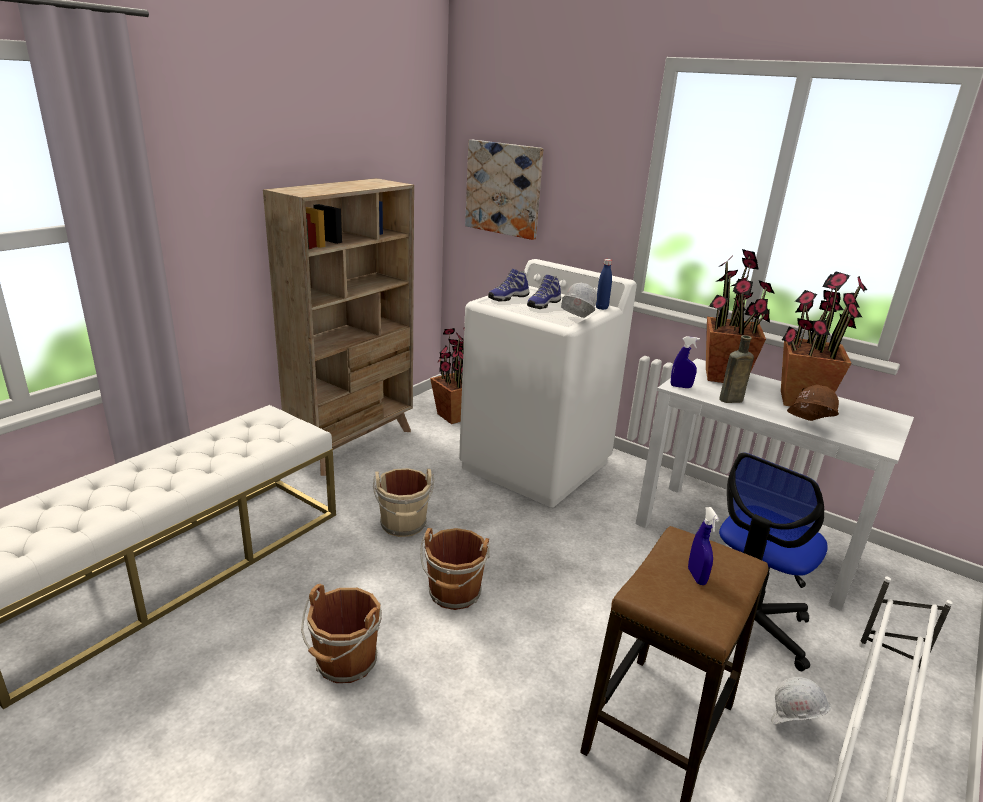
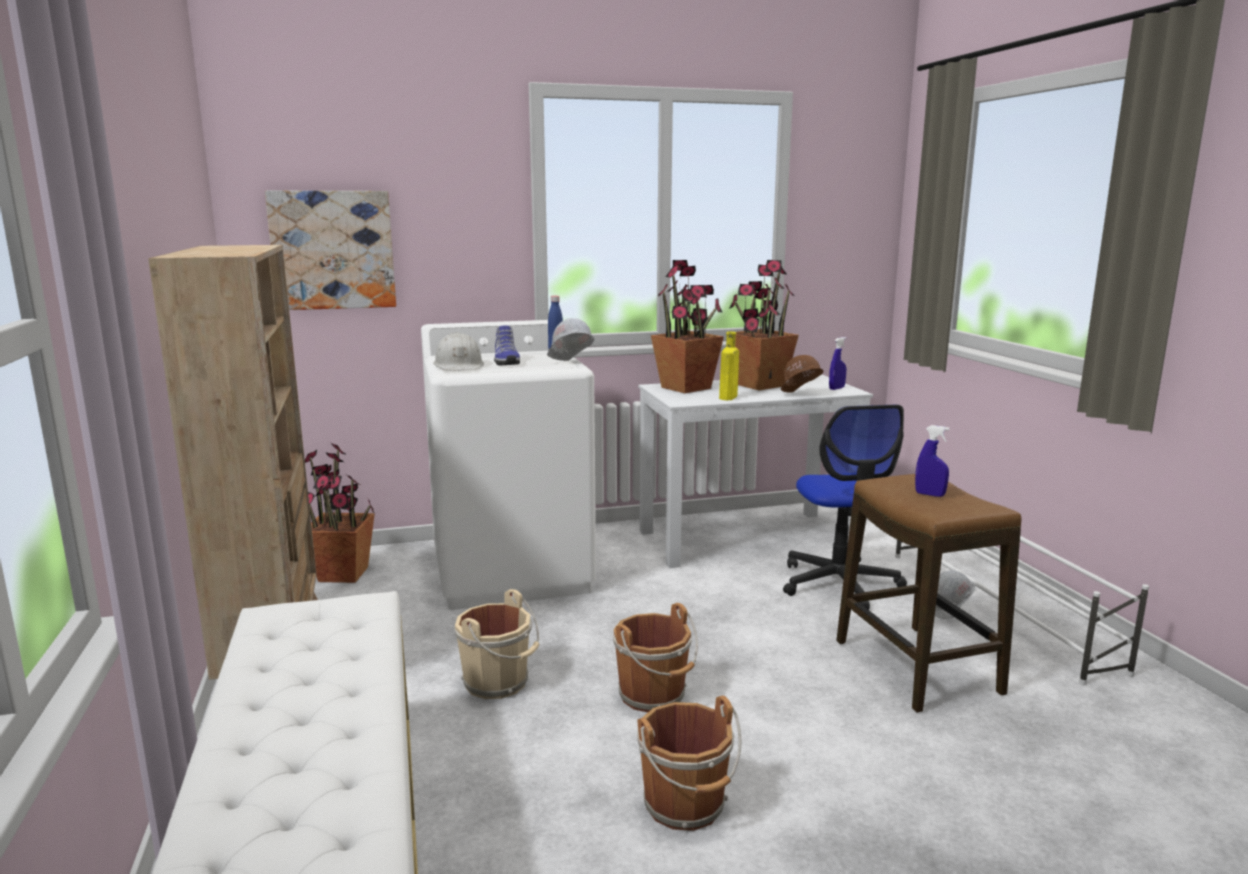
camera: 50 degrees left, 10 degrees down
shoe [488,269,529,302] -> white hard hat [433,333,484,371]
blue spray bottle [671,336,700,388] -> blue spray bottle moved to [829,337,846,390]
brown bottle [719,335,754,403] -> yellow bottle [719,331,739,400]

